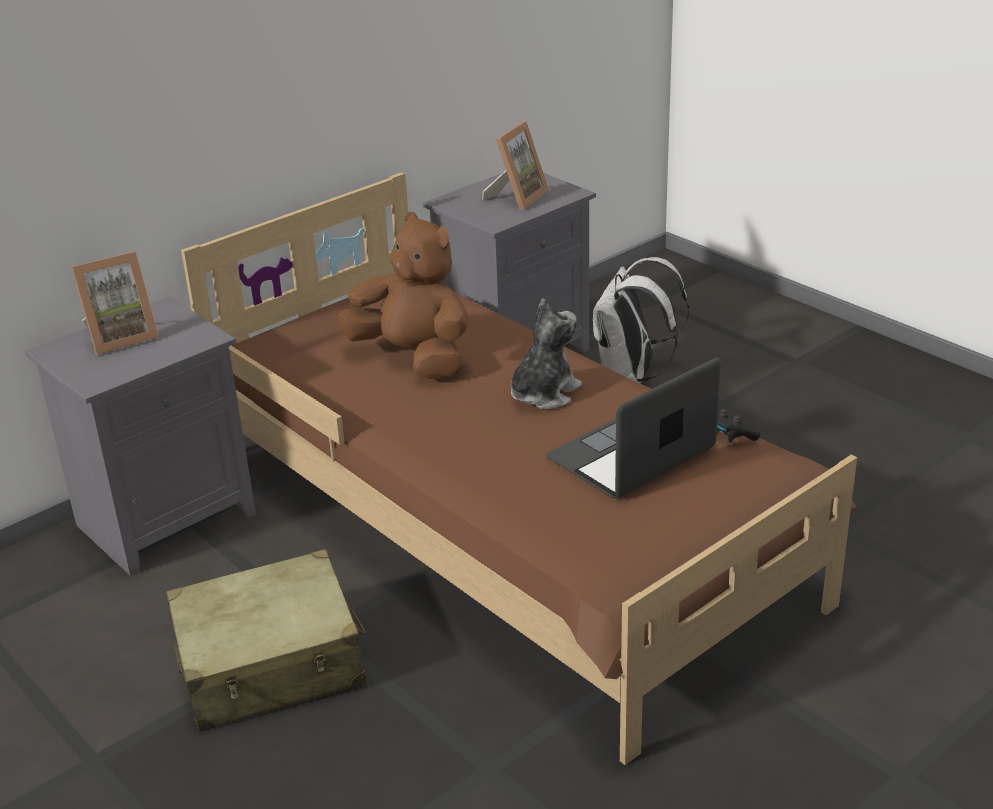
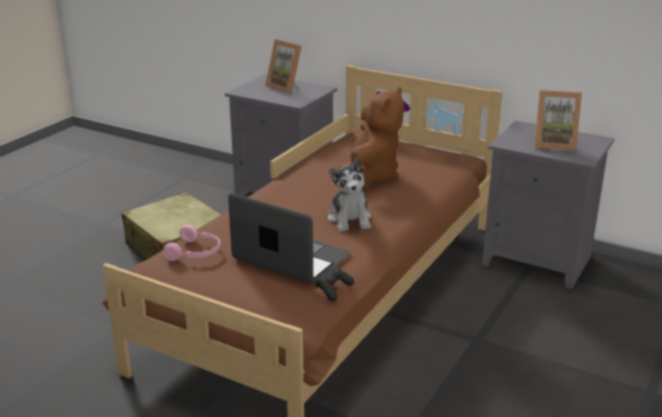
camera: 70 degrees right, 5 degrees down
plush toy [511,298,582,410] -> plush toy turned 60 degrees clockwise [328,158,371,232]
white backpack [593,257,689,384] -> none
none -> pink headphones [163,225,220,261]

